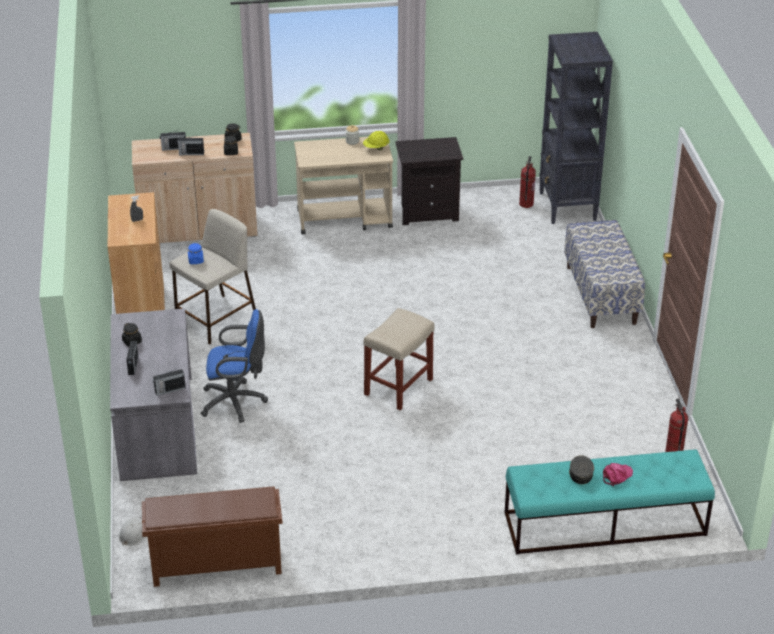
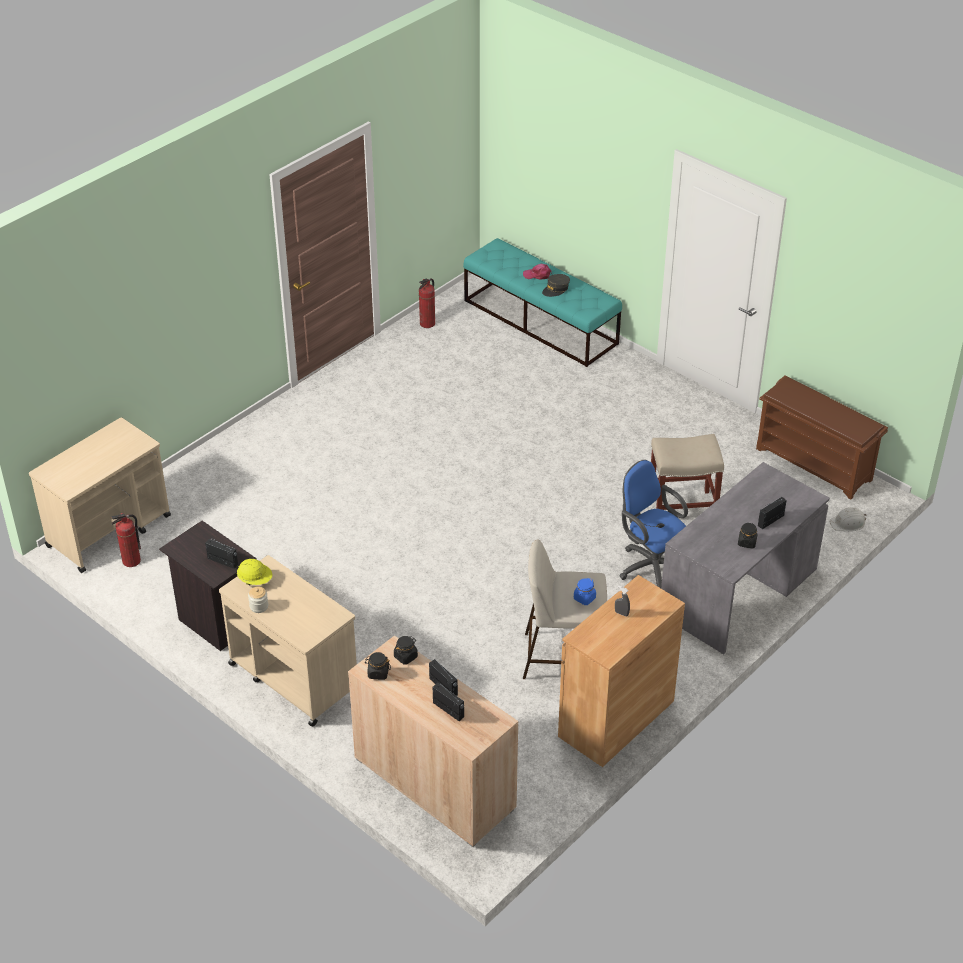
camera: 130 degrees left, 5 degrees up
radio [153,369,186,396] -> radio moved to [205,537,238,569]
beige stool [363,308,434,411] -> beige stool moved to [651,434,724,510]
black bookcase [539,32,613,224] -> beige cart [29,417,171,573]
bench [564,220,645,328] -> none

